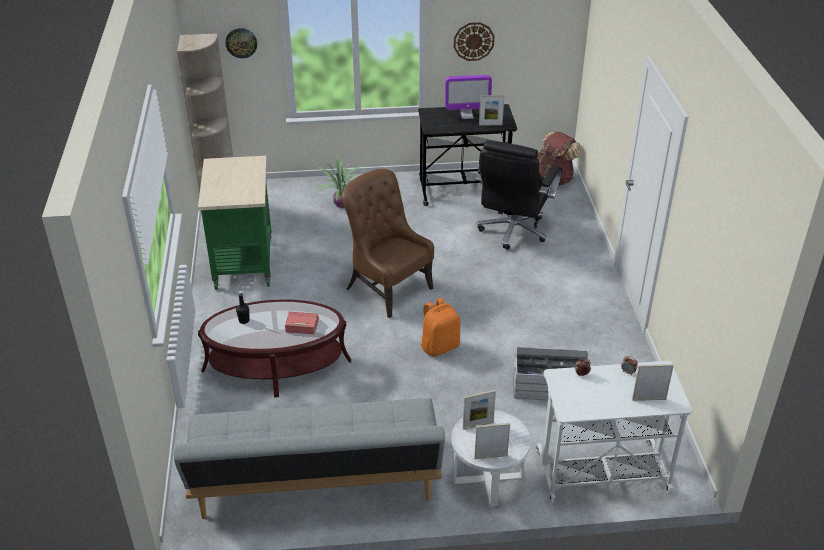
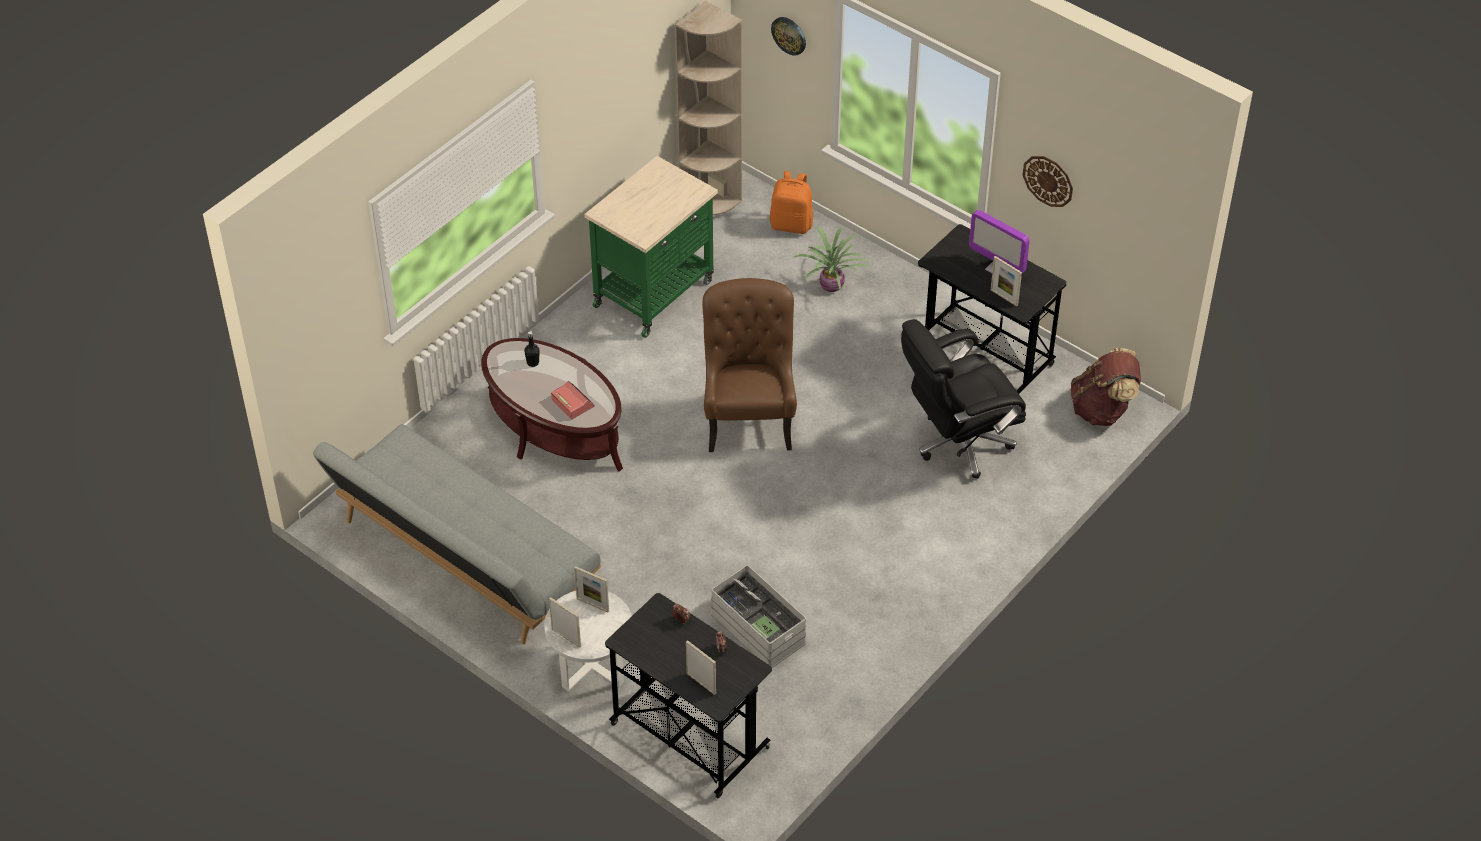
camera: 45 degrees right, 10 degrees up
orange backpack [421,298,460,357] -> orange backpack moved to [770,171,813,234]
white desk [536,361,692,503] -> black desk [605,593,772,799]

